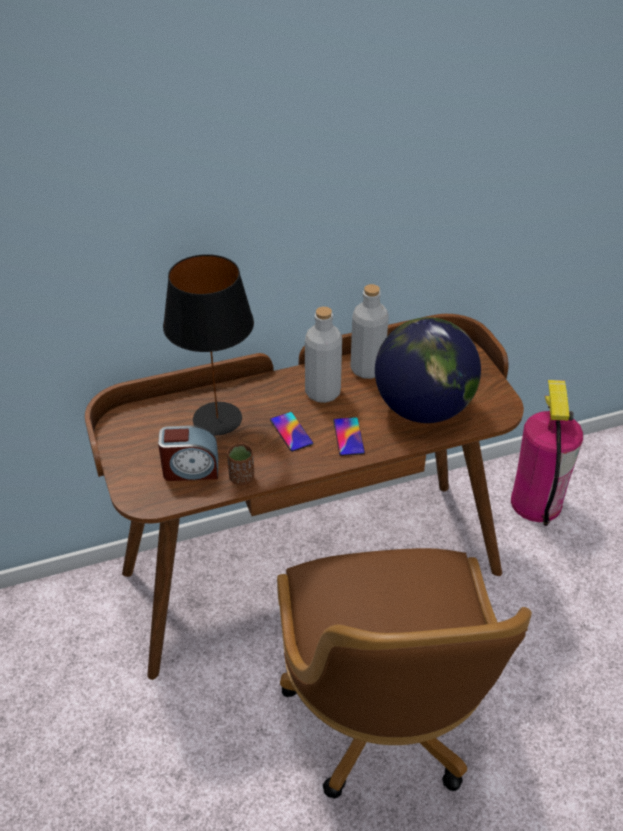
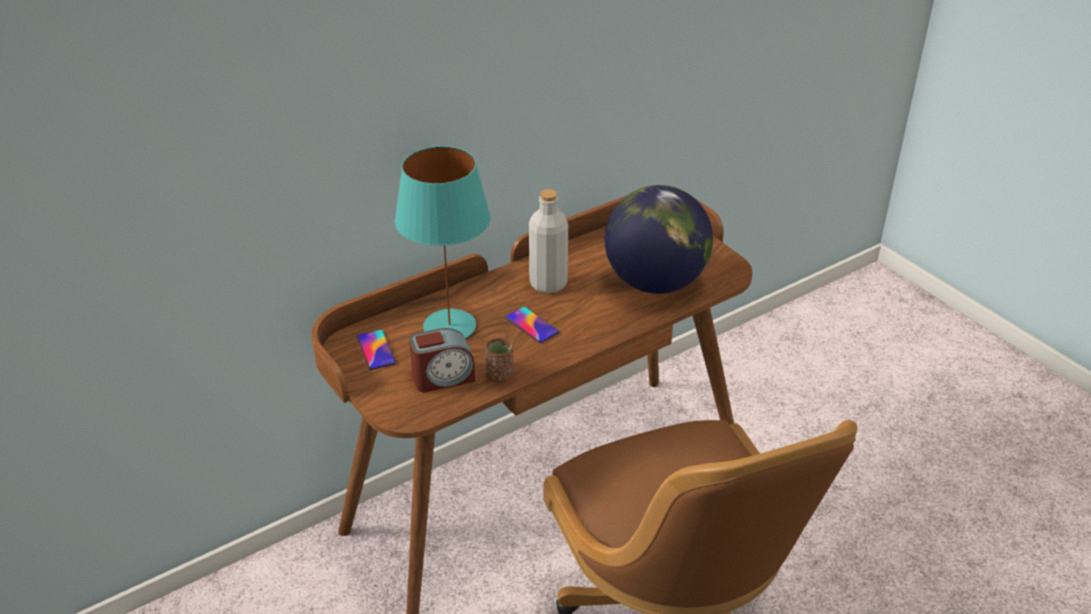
camera: 15 degrees left, 5 degrees down
black table lamp [163,254,254,435] -> turquoise table lamp [395,146,491,338]
phone [333,417,365,456] -> phone moved to [357,330,396,370]
grey bottle [350,284,389,379] -> none
fire extinguisher [511,380,583,526] -> none

